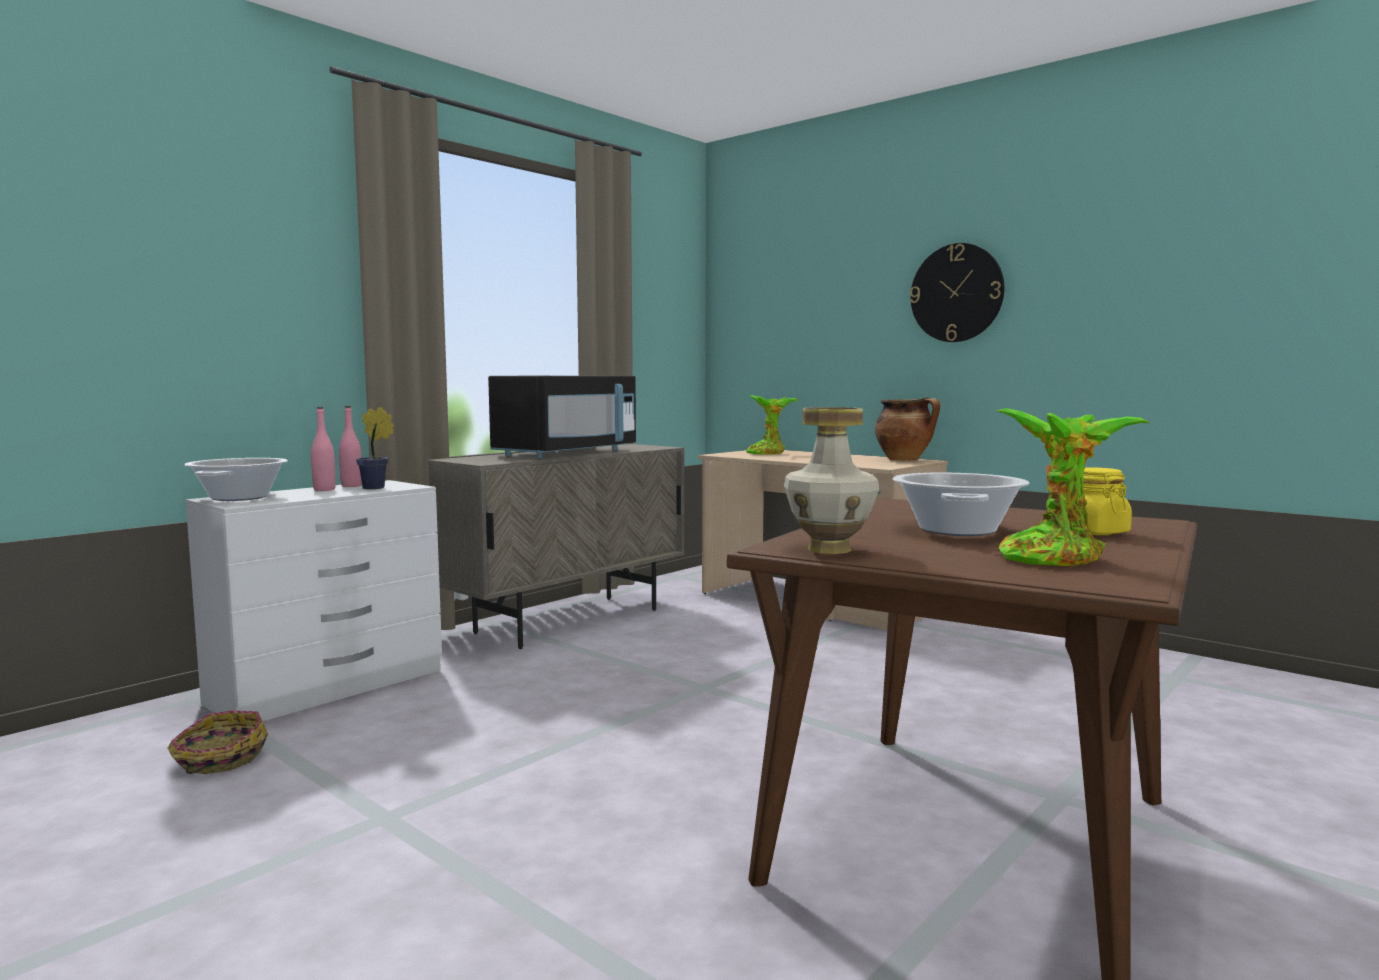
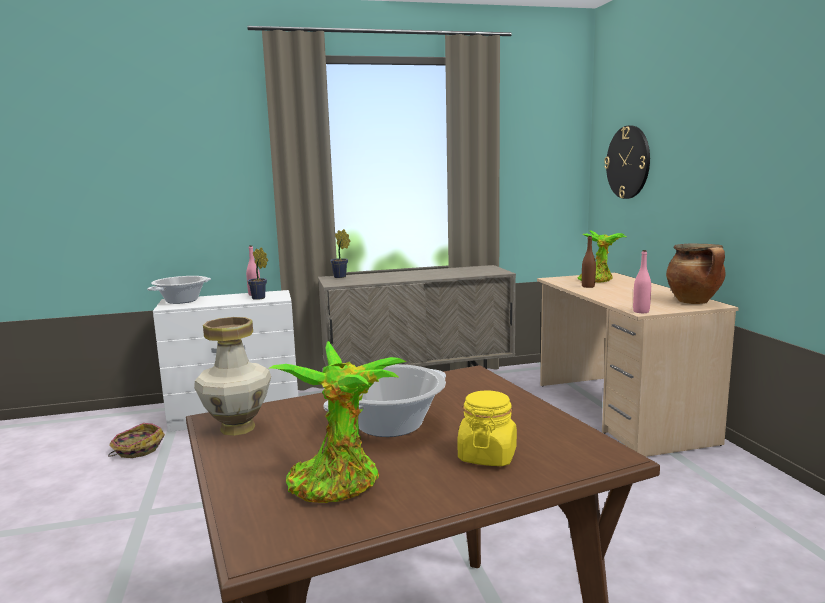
camera: 35 degrees right, 5 degrees up
pink bottle [311,407,336,491] -> pink bottle moved to [633,250,651,313]
black microwave [488,376,636,458] -> none
wall clock [910,243,1004,342] -> wall clock moved to [604,125,650,199]
none -> potted plant [330,229,350,278]
none -> brown bottle [582,236,596,288]

